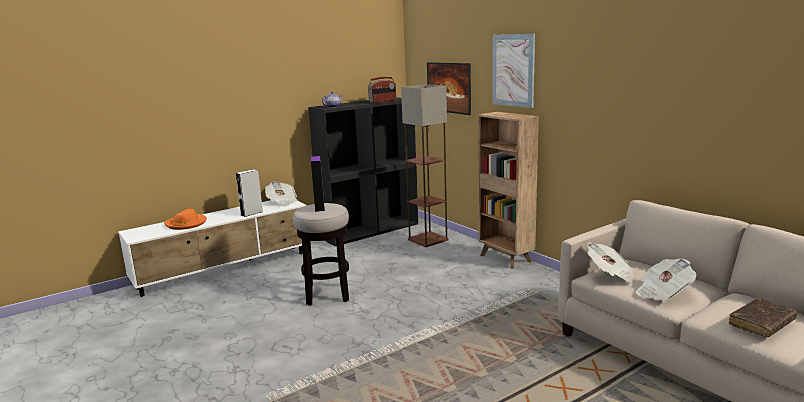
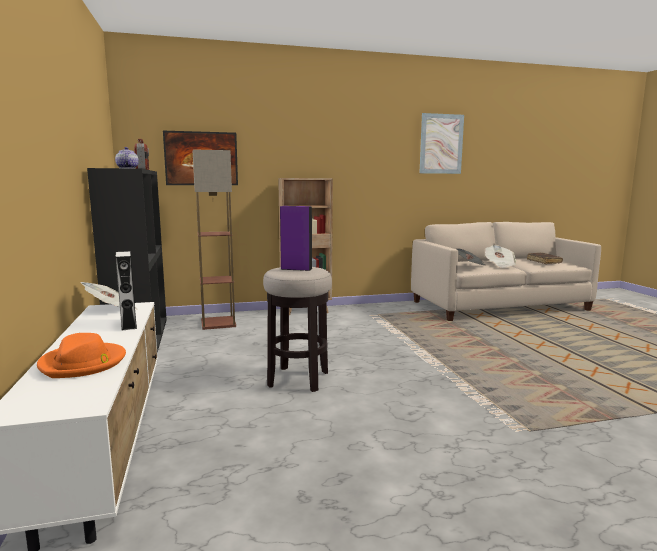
camera: 70 degrees left, 5 degrees down
picture [493,34,535,108] -> picture moved to [420,113,464,174]

